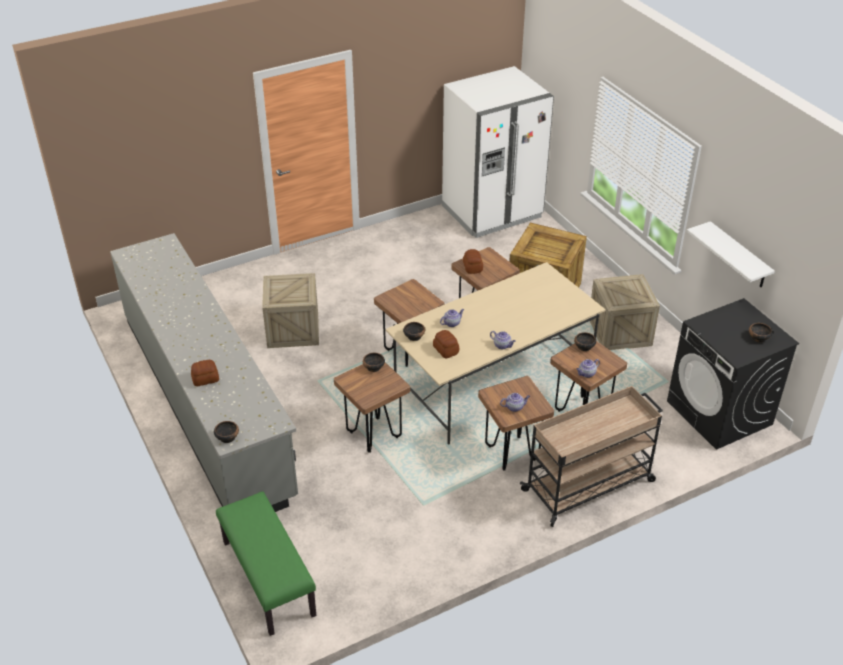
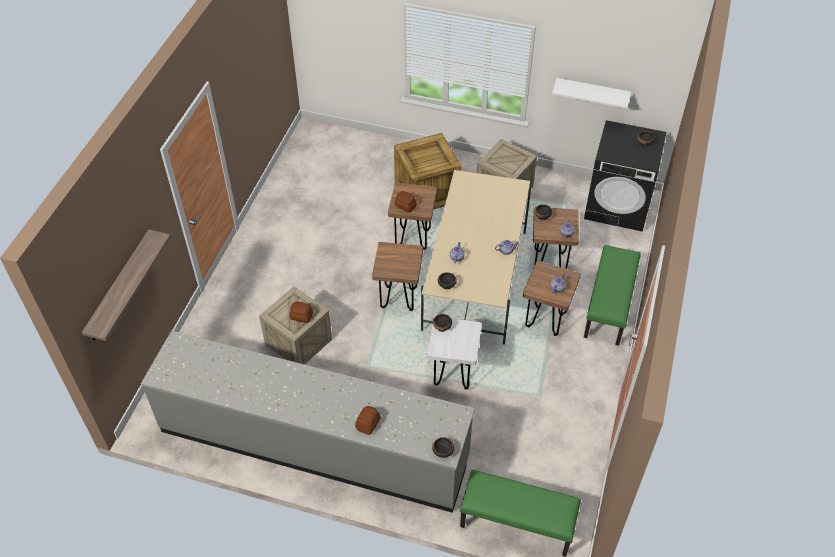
camera: 45 degrees left, 10 degrees up
brown stool [334,362,410,453] -> white stool [427,318,482,389]
bread [433,330,459,358] -> bread moved to [290,302,313,323]
white fridge [442,66,554,238] -> none
beige cart [520,386,663,527] -> green bench [584,245,641,346]
none -> shelf [82,229,171,341]

